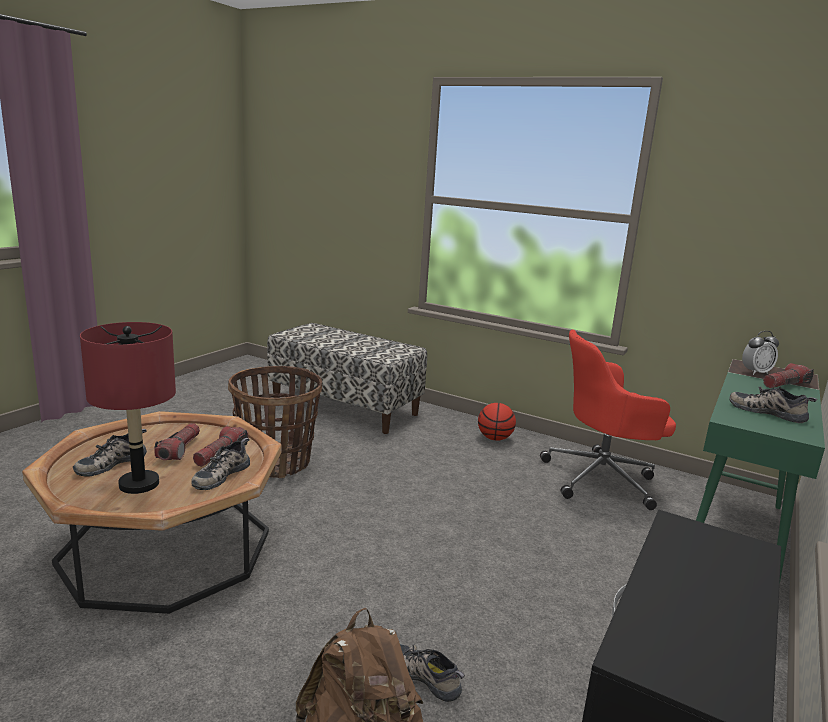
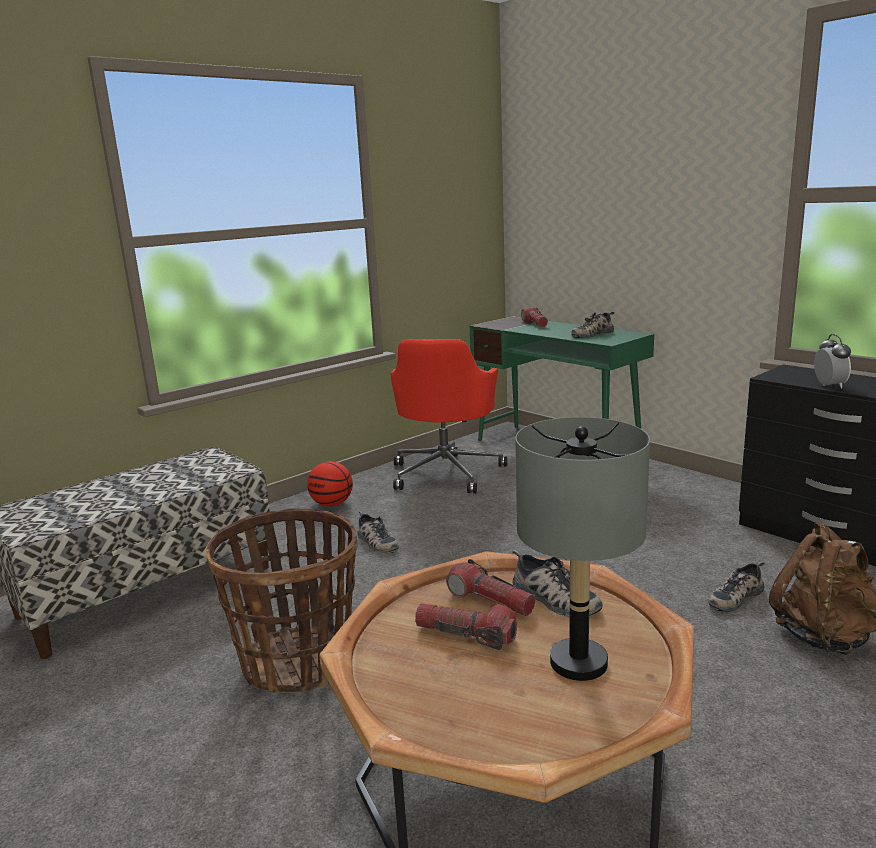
camera: 70 degrees left, 0 degrees up
shoe [73,429,147,477] -> shoe moved to [357,511,399,554]
red table lamp [80,322,176,494] -> grey table lamp [515,417,650,681]
alarm clock [742,331,779,375] -> alarm clock moved to [814,334,851,389]

